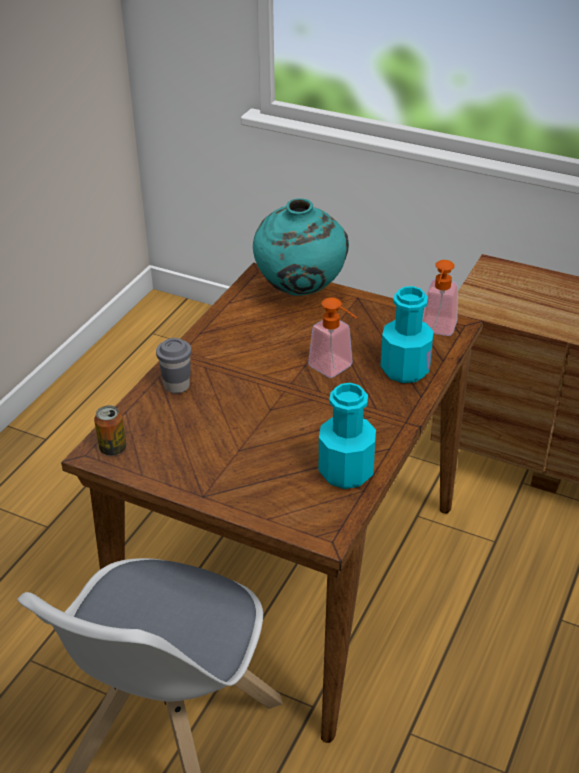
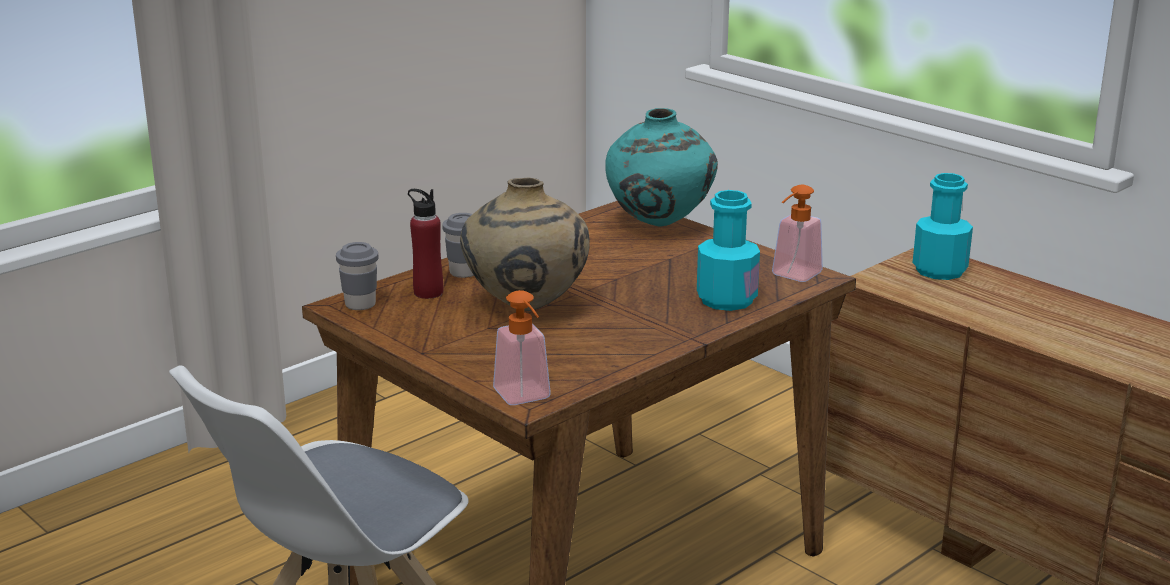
camera: 20 degrees right, 15 degrees down
can [94,405,127,455] -> grey cup [336,242,378,310]
soap dispenser [308,297,357,378] -> soap dispenser moved to [493,290,551,405]
turquoise bottle [319,383,376,489] -> turquoise bottle moved to [913,173,973,280]
none -> red bottle [408,189,443,299]
none -> beige vase [460,178,590,311]

